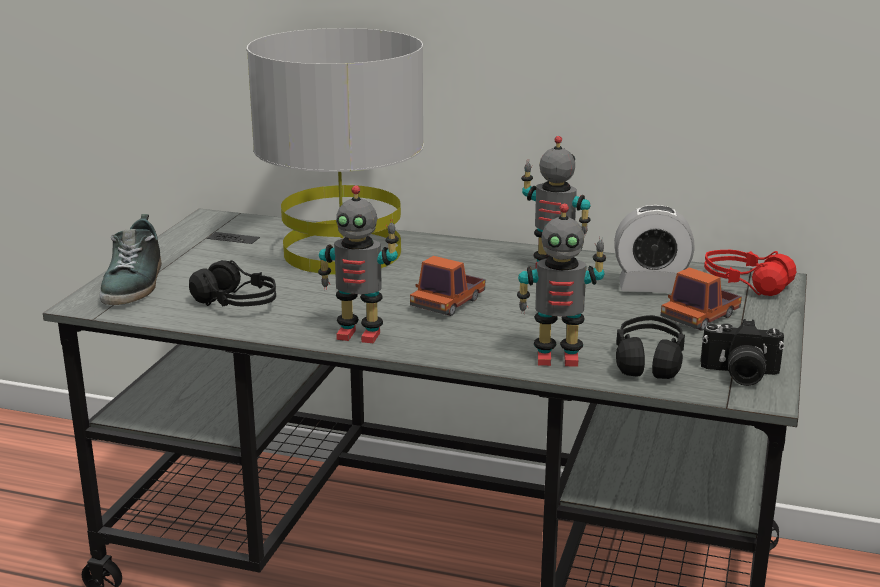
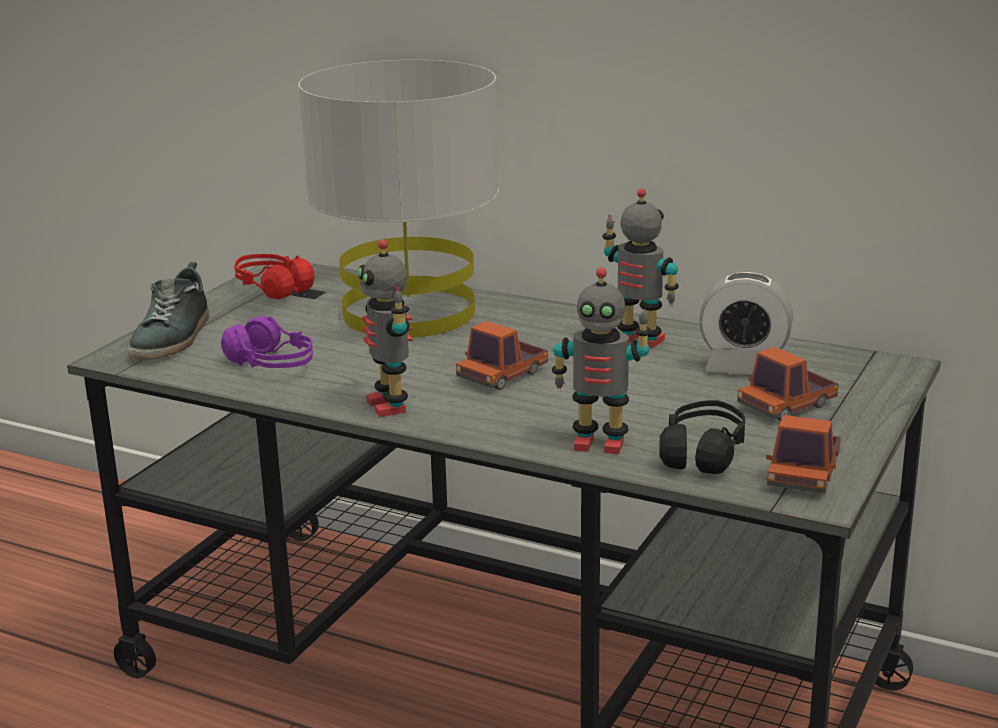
camera: 10 degrees right, 0 degrees up
black headphones [189,260,276,306] -> purple headphones [221,316,313,368]
toy robot [318,185,399,344] -> toy robot turned 45 degrees clockwise [358,239,413,417]
camera [700,319,785,386] -> toy truck [766,415,841,494]
red headphones [704,250,796,296] -> red headphones moved to [234,254,315,299]

